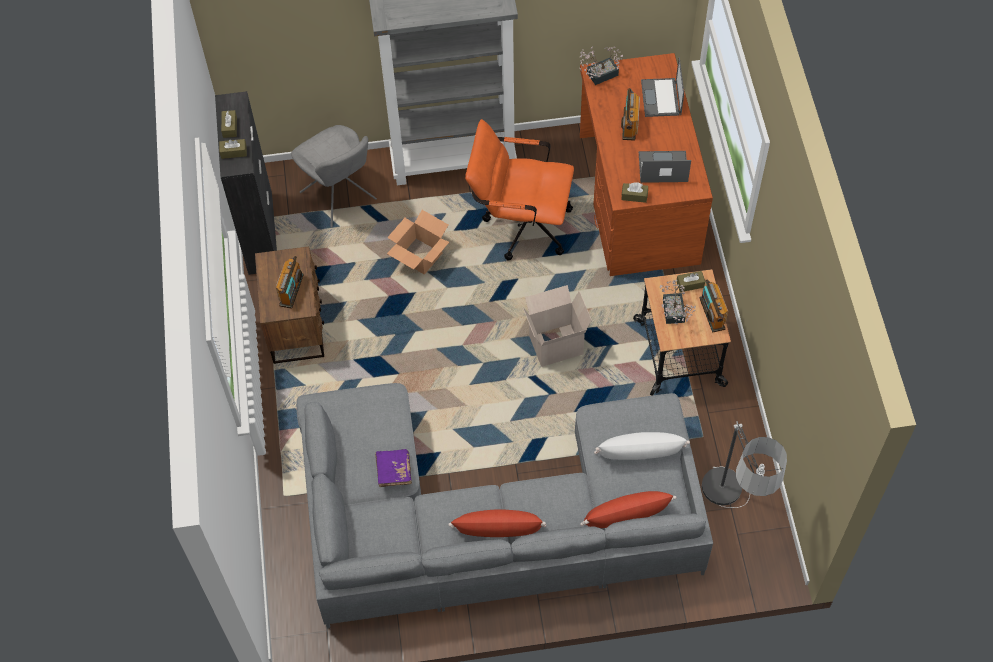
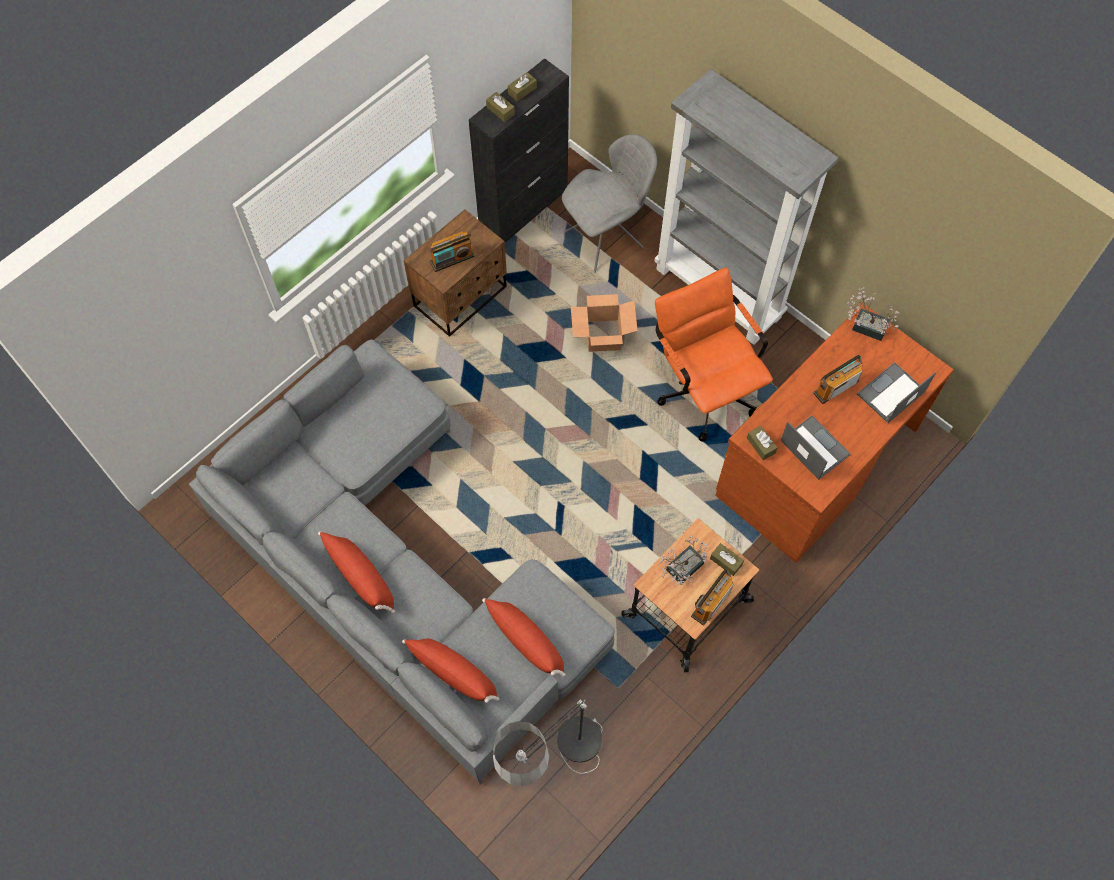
camera: 50 degrees right, 5 degrees up
grey chair [291,125,377,228] -> grey chair turned 135 degrees counterclockwise [562,134,657,273]
purple book [375,449,412,487] -> none
cardboard box [523,285,592,367] -> none
white pillow [594,432,690,460] -> red pillow [482,598,566,677]

